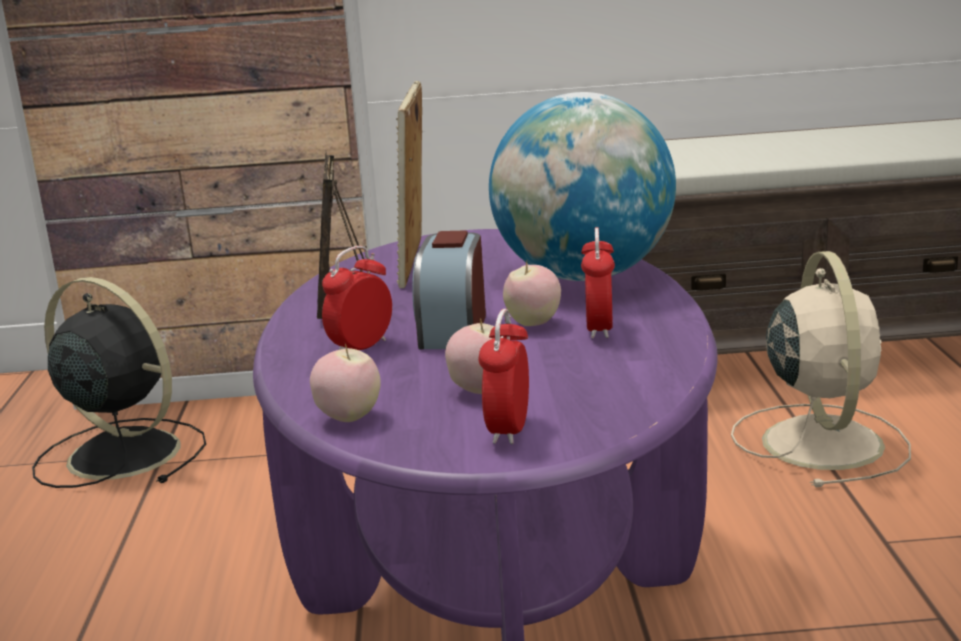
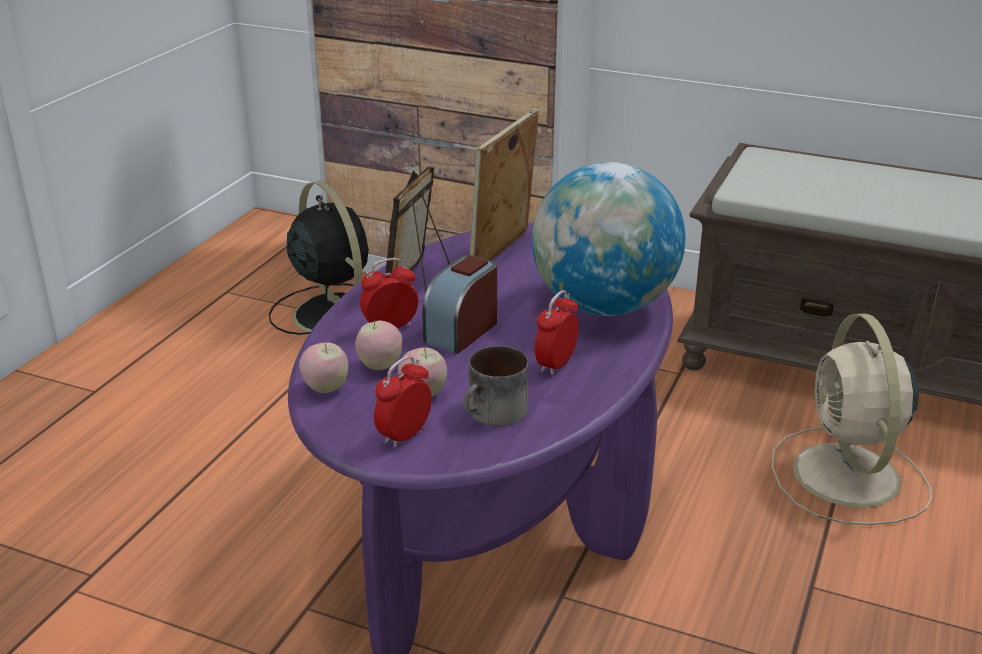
camera: 25 degrees right, 10 degrees up
apple [503,261,561,326] -> apple moved to [355,320,402,370]
beige fan [731,251,911,487] -> beige fan turned 150 degrees clockwise [771,313,932,525]
none -> mug [463,346,529,426]

